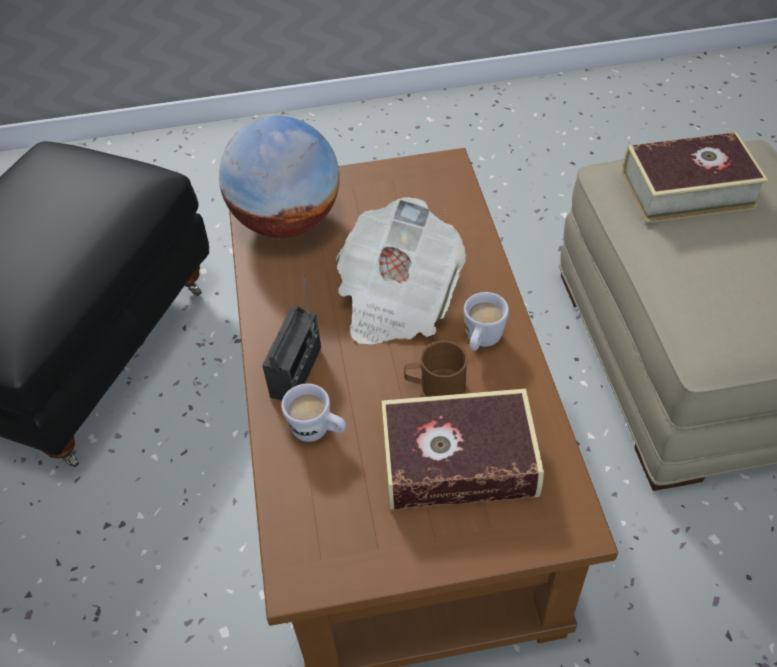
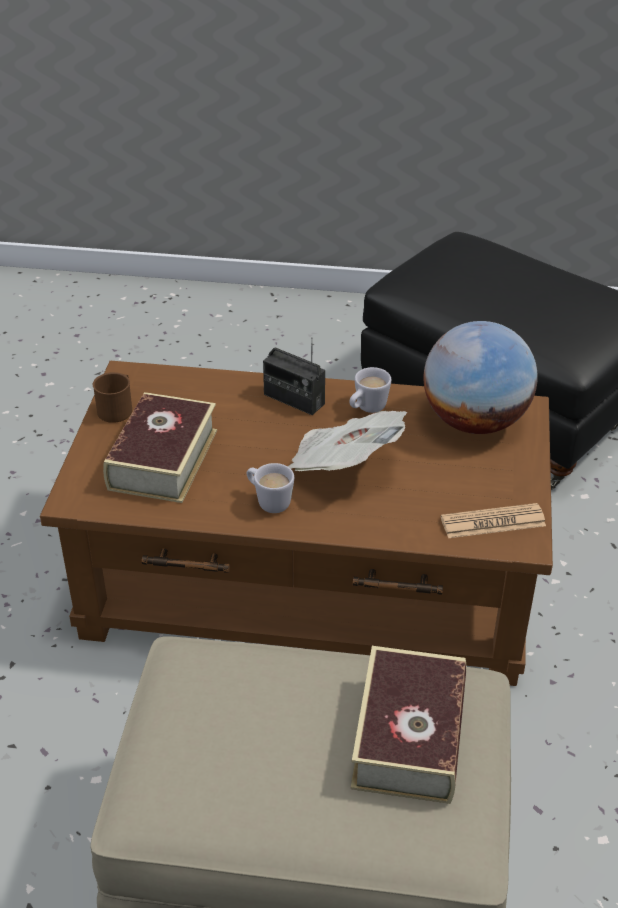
camera: 105 degrees right, 10 degrees down
white mug [281,384,346,442] -> white mug moved to [349,367,391,413]
brown mug [404,340,468,397] -> brown mug moved to [93,372,132,423]
none -> newspaper [441,503,546,538]

